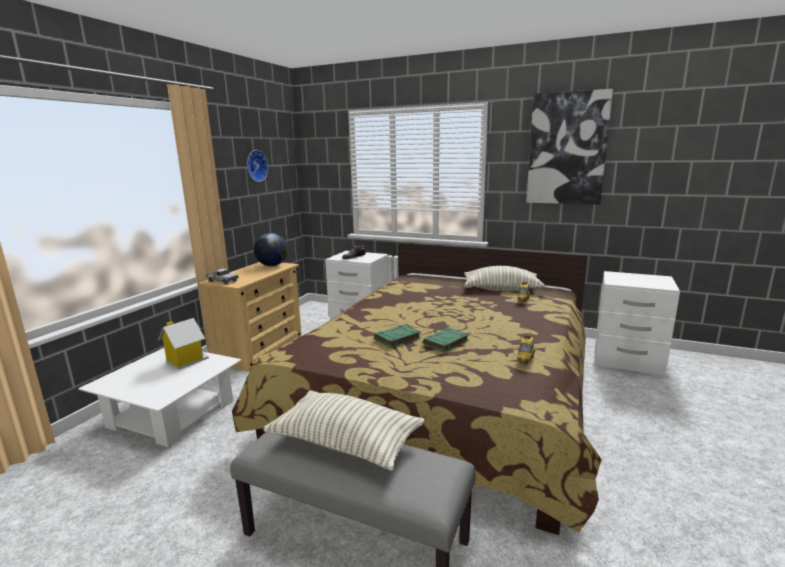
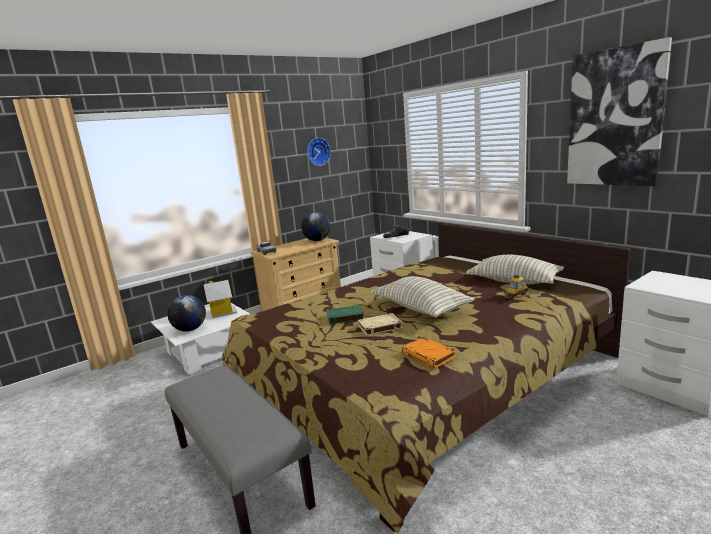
camera: 30 degrees right, 0 degrees up
pillow [263,390,425,471] -> pillow moved to [371,276,474,317]
green book [423,327,469,353] -> beige book [358,313,402,336]
toy car [517,334,536,366] -> orange book [402,337,456,368]
none -> globe [167,295,206,332]

